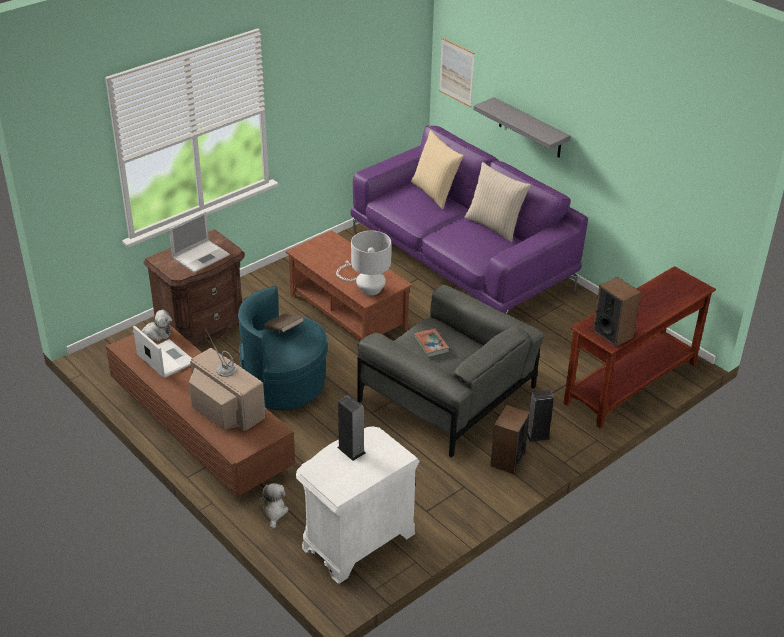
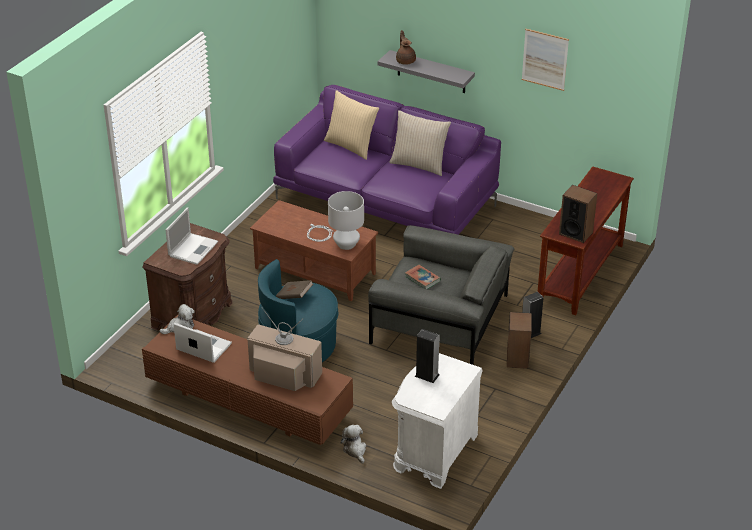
camera: 20 degrees left, 0 degrees up
picture [439,38,475,107] -> picture moved to [522,29,569,91]
none -> brown teapot [396,30,416,65]

